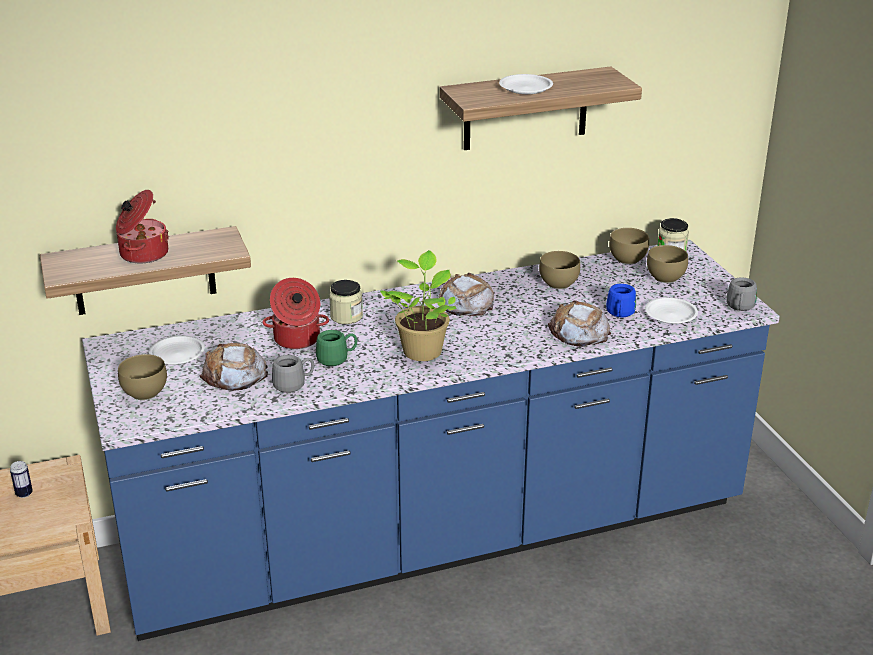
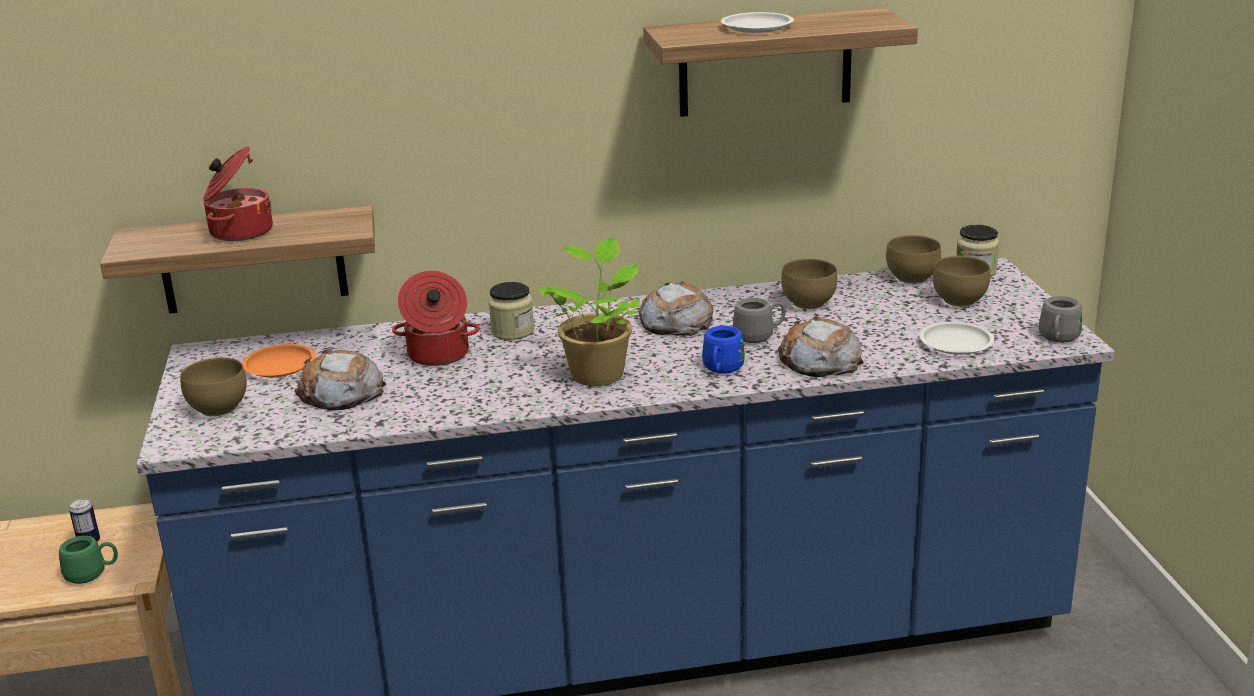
camera: 10 degrees right, 5 degrees down
white plate [149,335,205,365] -> orange plate [242,344,316,377]
grey mug [272,355,314,393] -> grey mug moved to [733,298,785,343]
green mug [316,330,357,366] -> green mug moved to [59,536,118,584]
blue mug [606,284,636,317] -> blue mug moved to [702,326,745,373]

